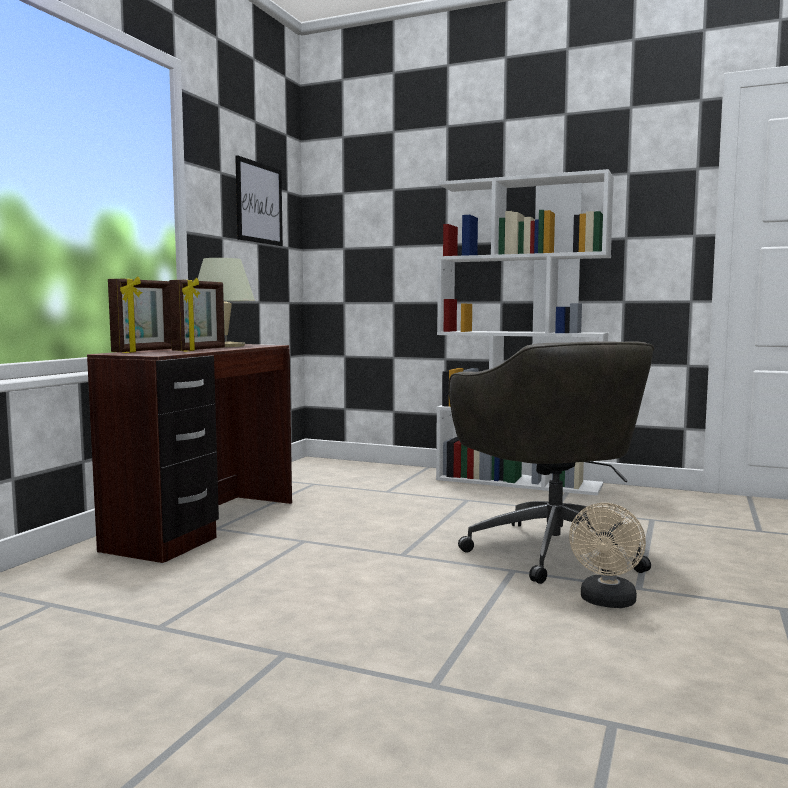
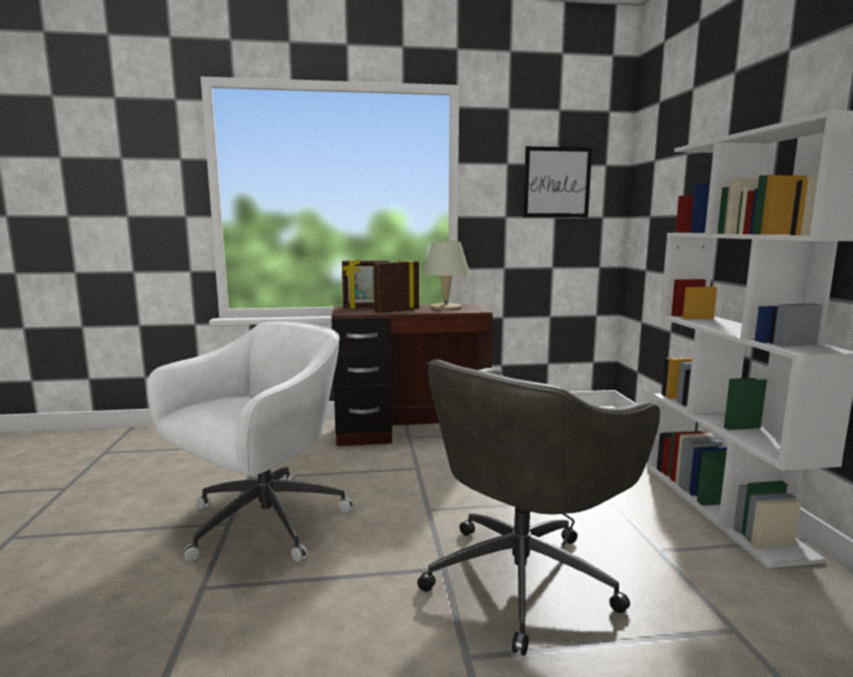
camera: 60 degrees right, 5 degrees up
picture frame [169,277,225,351] -> picture frame turned 150 degrees clockwise [374,260,419,313]
beige fan [569,503,646,608] -> none
none -> white office chair [147,322,353,562]

